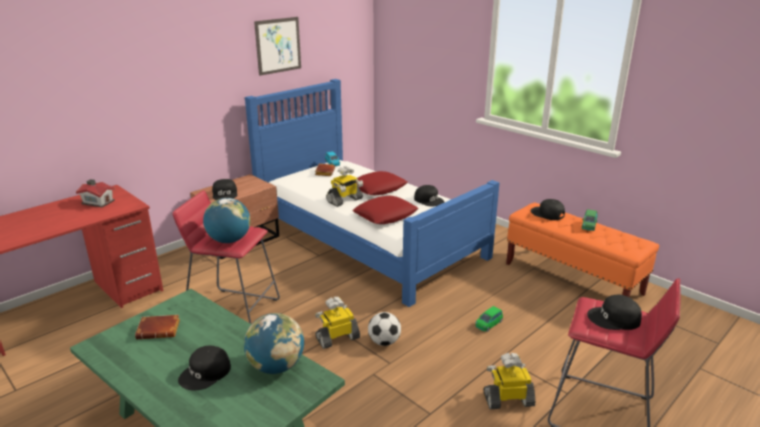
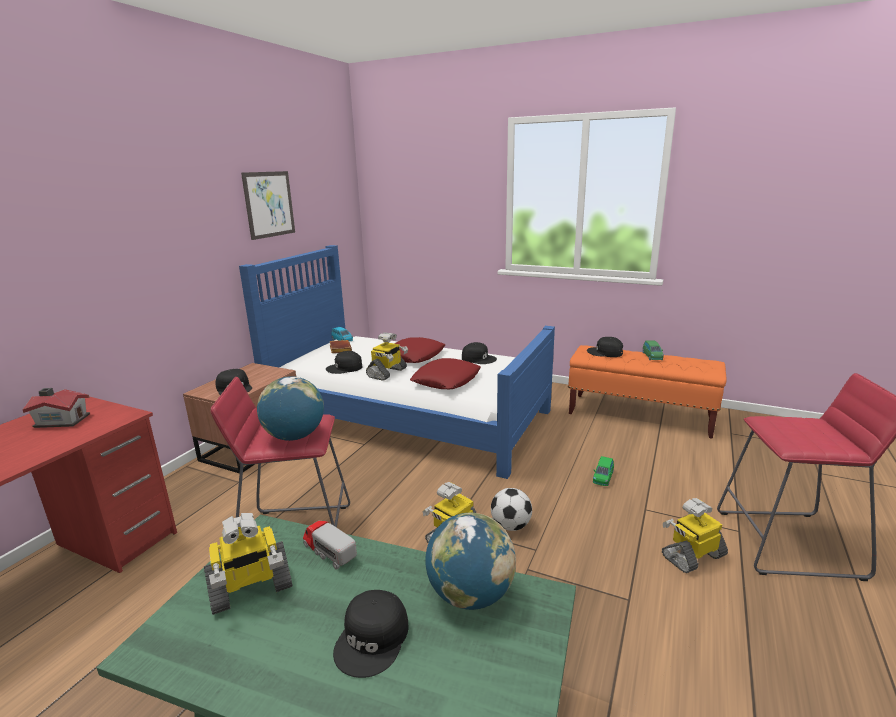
camera: 20 degrees left, 5 degrees down
brown book [135,315,180,340] -> toy robot [204,513,293,615]
black cap [587,295,642,330] -> black cap moved to [326,351,362,374]
none -> toy truck [303,521,357,570]

